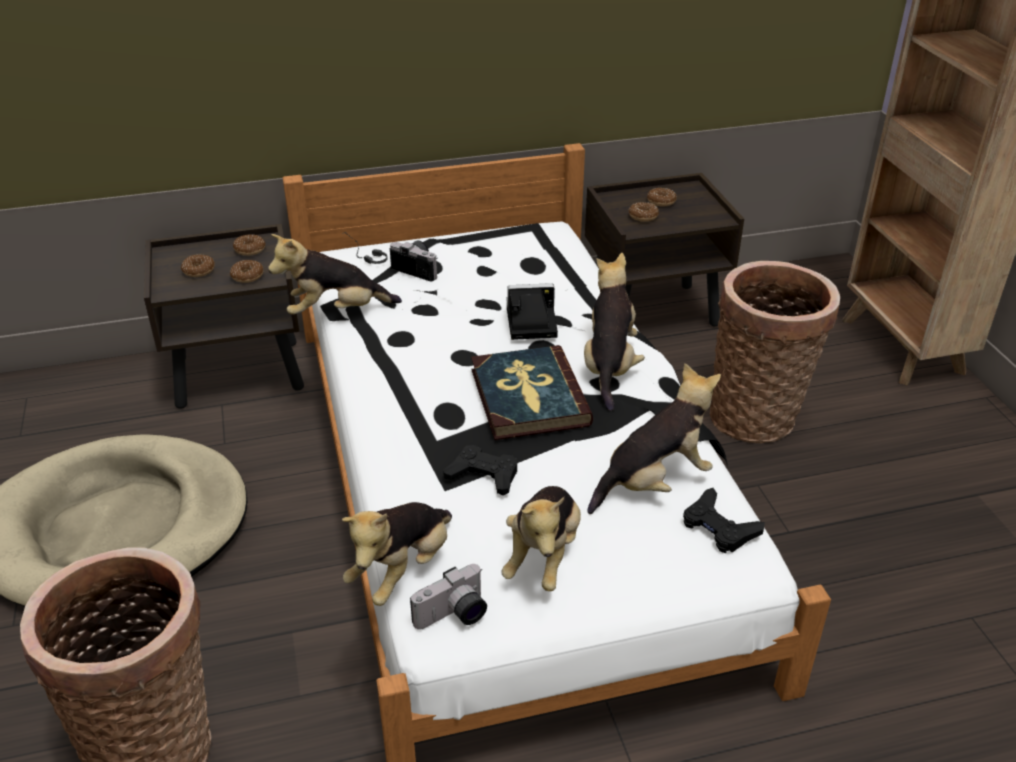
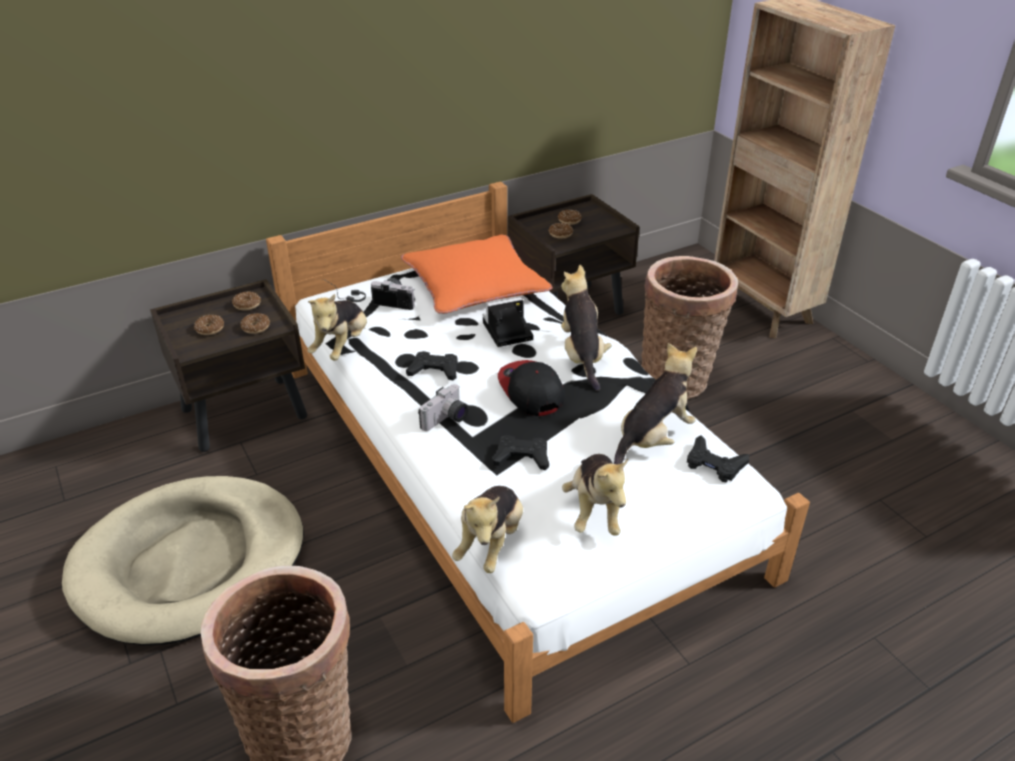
camera: 15 degrees left, 0 degrees up
plush toy [268,234,402,315] -> plush toy turned 45 degrees counterclockwise [307,294,367,361]
camera [410,564,487,630] -> camera moved to [418,384,469,431]
book [471,345,593,440] -> cap [498,360,565,416]
none -> orange pillow [401,235,553,314]
none -> black game controller [406,351,458,381]

